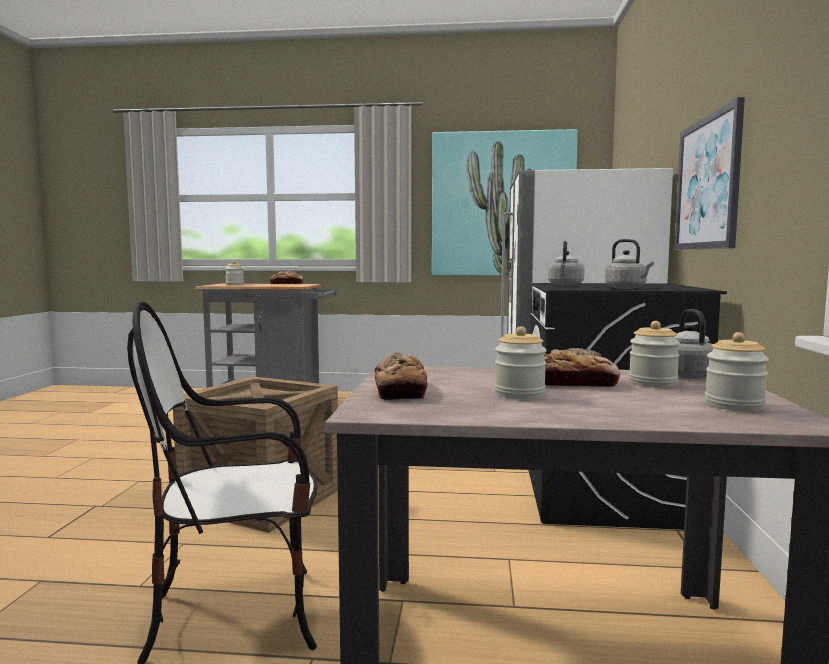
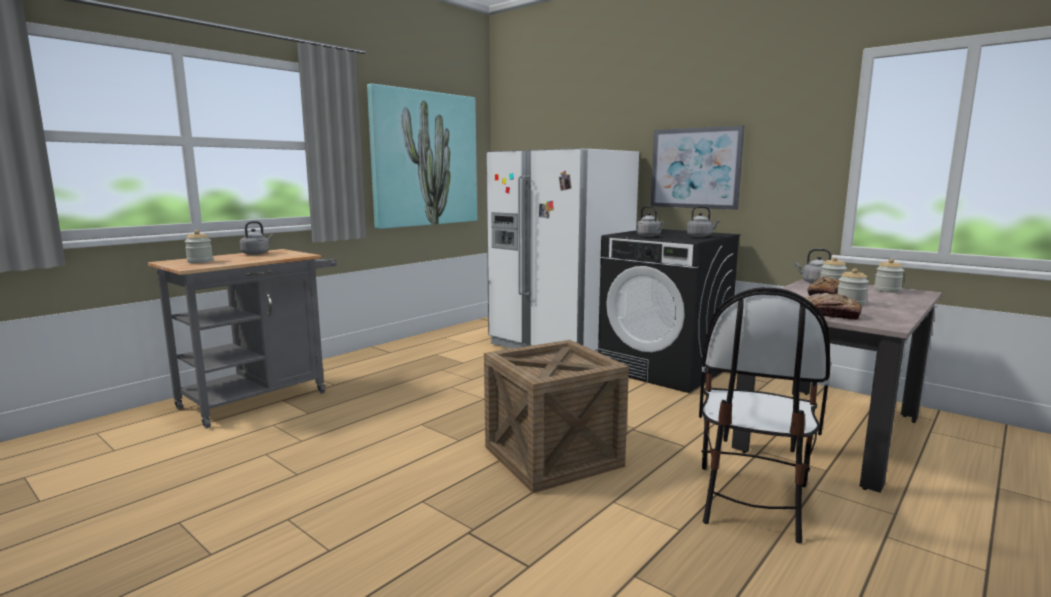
camera: 55 degrees left, 5 degrees up
bread [270,271,304,284] -> grey kettle [240,221,273,255]

